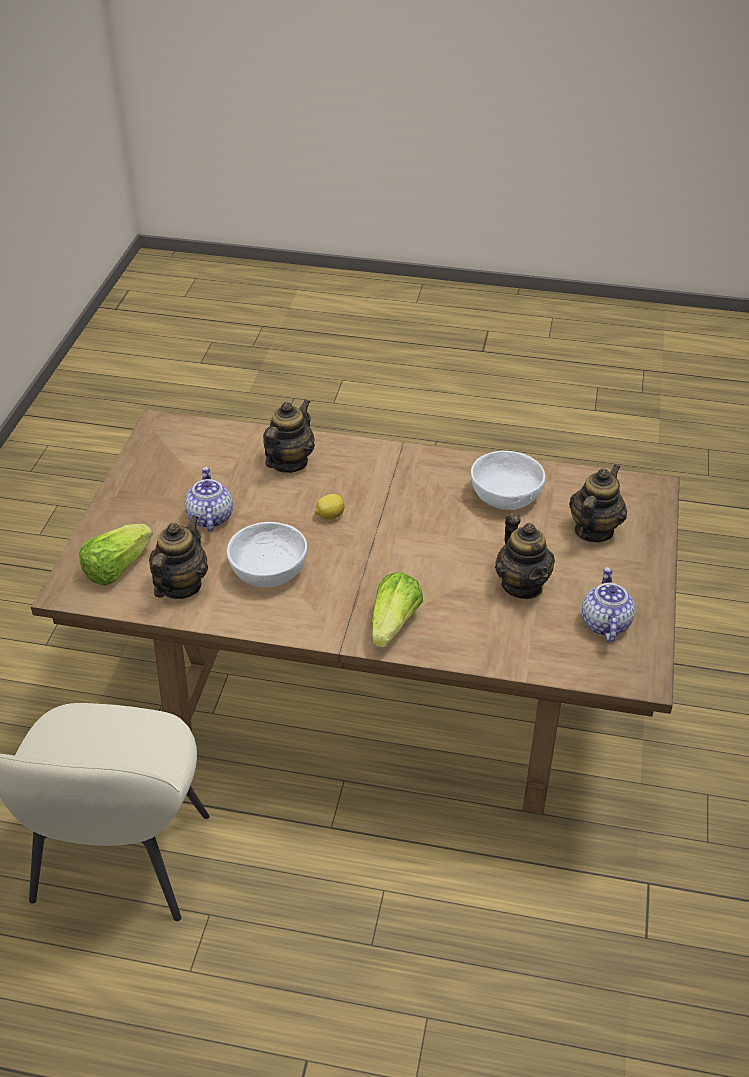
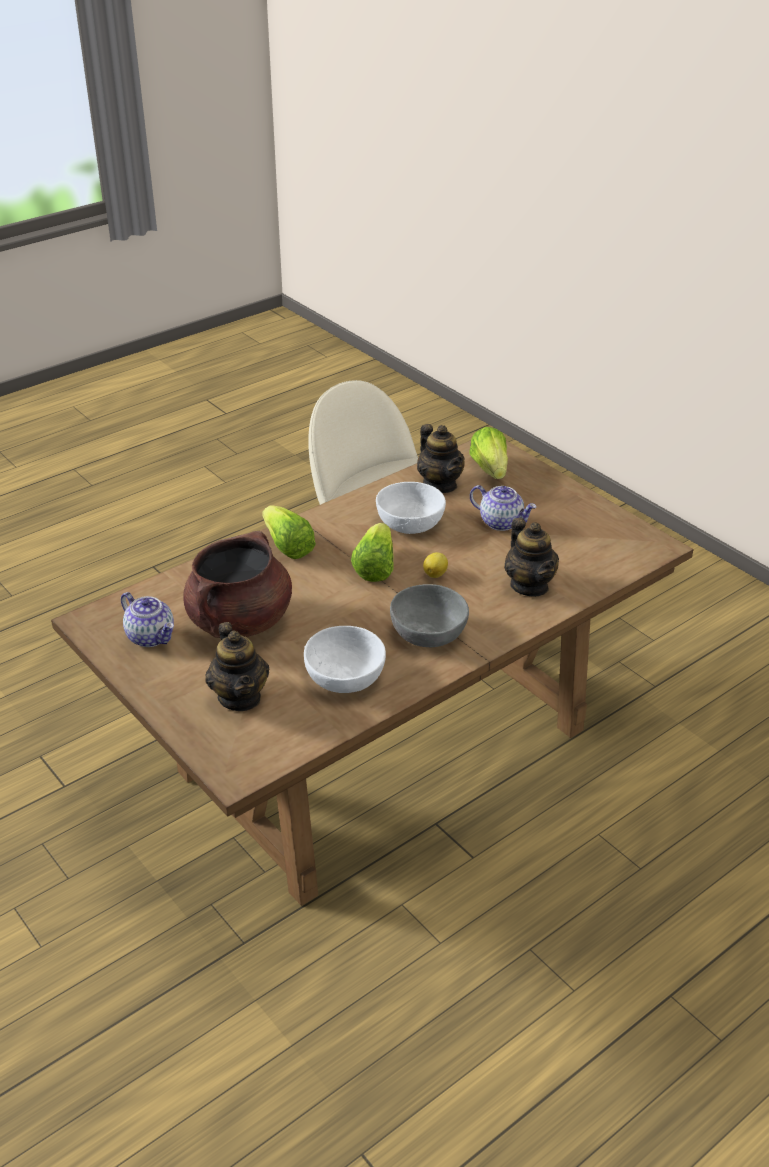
camera: 130 degrees right, 5 degrees down
teapot [495,513,555,599] -> brown cooking pot [183,531,292,638]
none -> lettuce [351,523,394,582]
none -> grey bowl [390,584,469,647]

